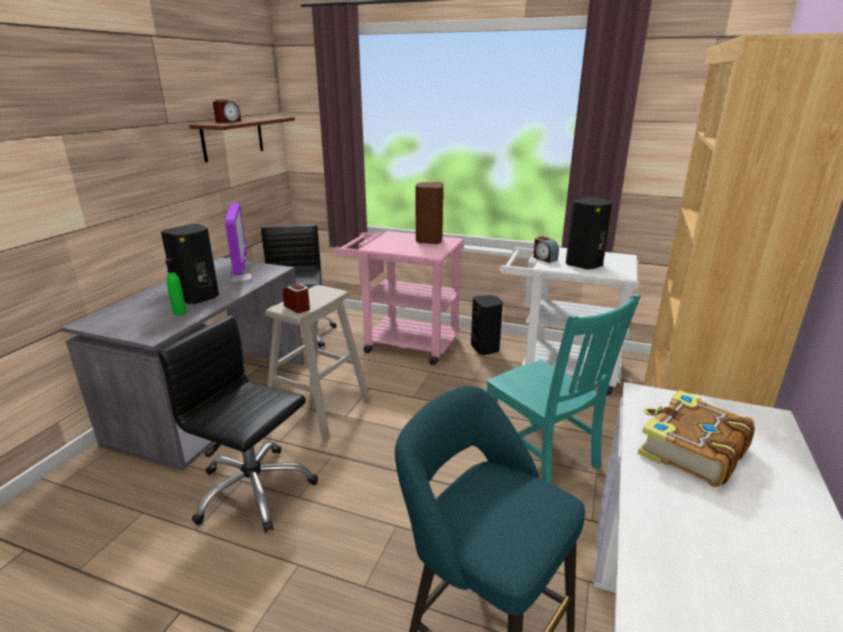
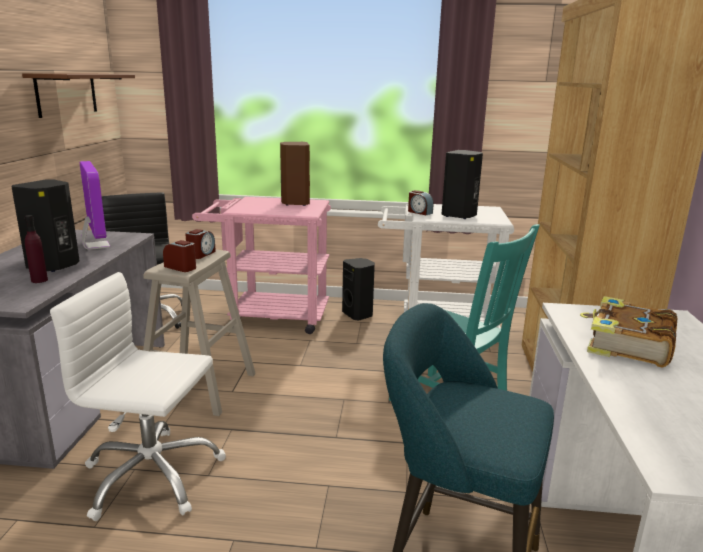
camera: 15 degrees left, 5 degrees down
black office chair [158,315,318,533] -> white office chair [50,272,226,521]
green bottle [165,259,187,316] -> purple bottle [24,215,48,283]
alarm clock [213,100,241,123] -> alarm clock moved to [185,229,216,259]

